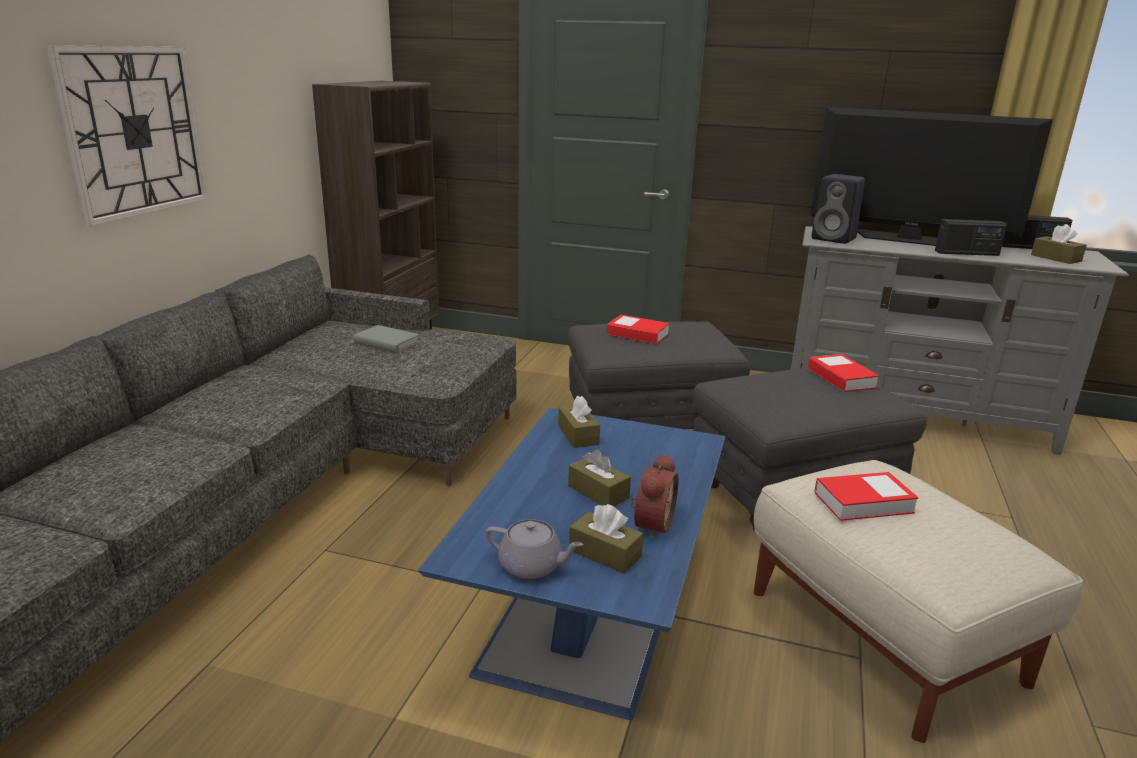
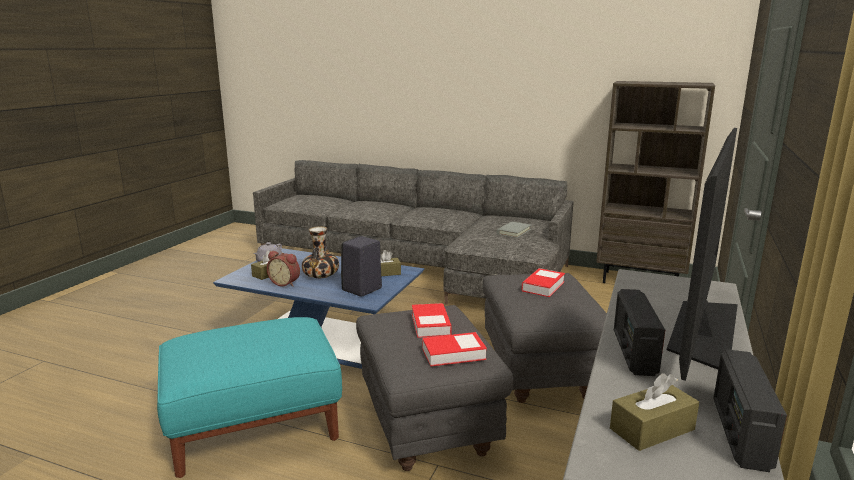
camera: 95 degrees right, 5 degrees down
wall clock [46,45,208,226] -> none
brown tissue box [568,449,631,506] -> vase [302,226,339,278]
beige ottoman [754,460,1083,743] -> turquoise ottoman [157,317,342,478]
black speaker [811,174,865,244] -> black speaker moved to [341,236,382,297]
book [814,472,919,521] -> book moved to [412,303,452,338]

